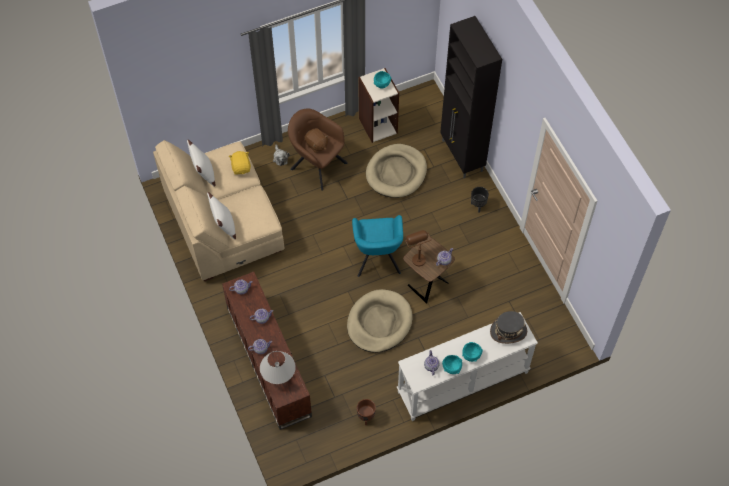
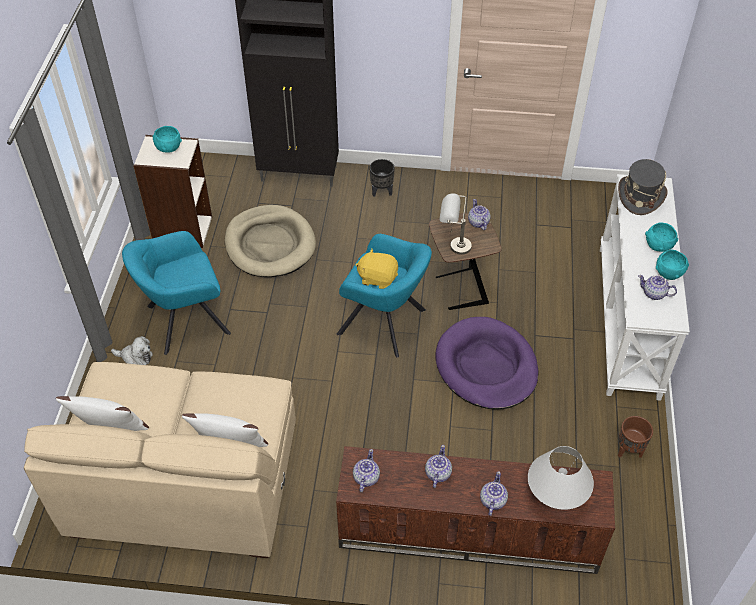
camera: 60 degrees left, 10 degrees down
yellow plush toy [229,151,251,175] -> yellow plush toy moved to [355,248,398,289]
brown armchair [288,109,348,191] -> turquoise armchair [122,231,231,355]
brown plush toy [305,128,328,153] -> none
beige dog bed [347,289,413,353] -> purple dog bed [436,317,539,410]
brown table lamp [405,230,431,266] -> grey table lamp [440,194,472,255]

